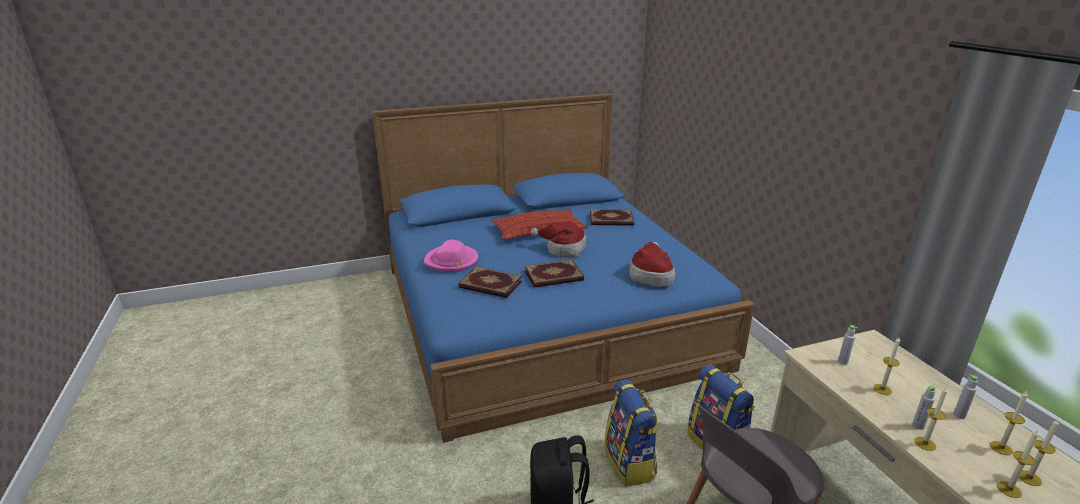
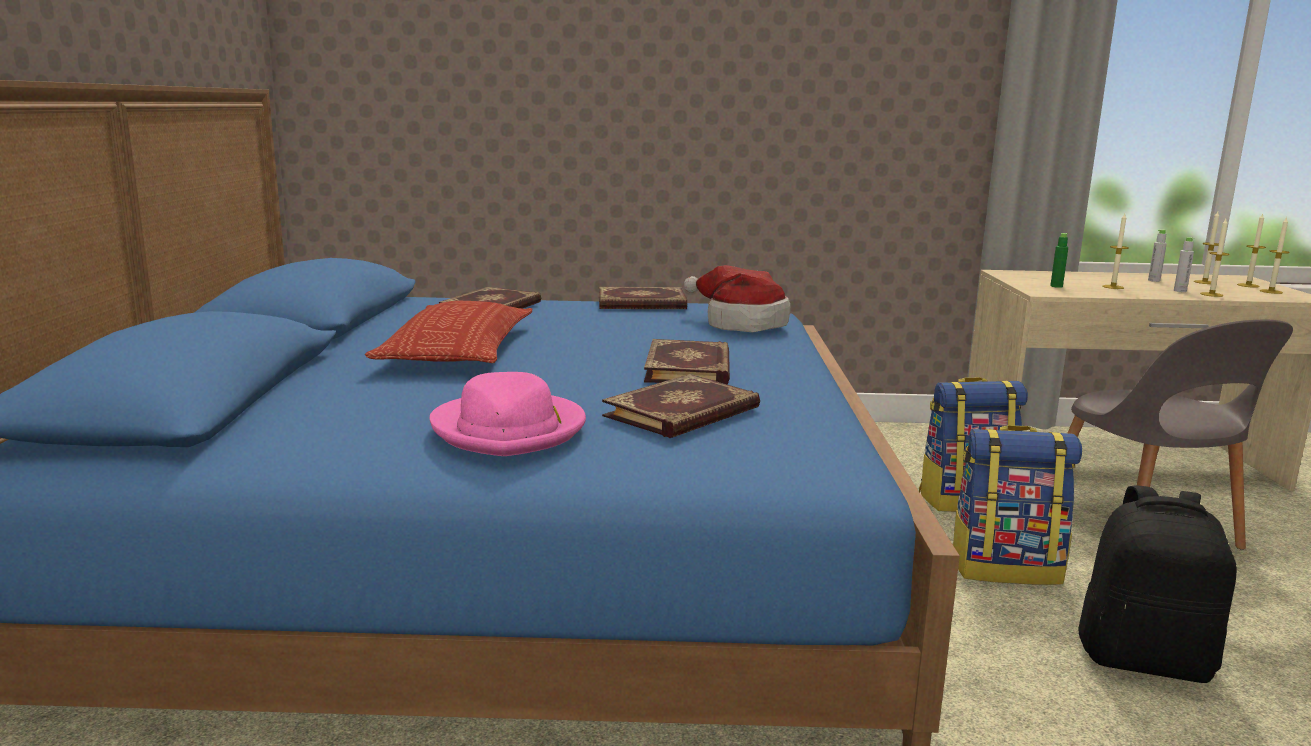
camera: 70 degrees left, 10 degrees down
hat [530,221,587,257] -> none
grey bottle [838,325,857,365] -> green bottle [1050,233,1068,288]
none -> book [599,287,687,309]

